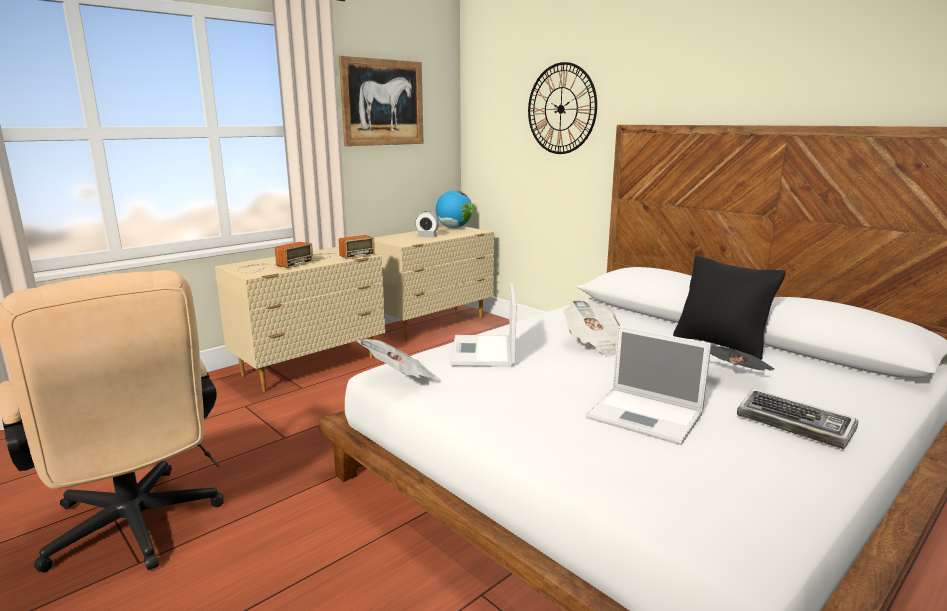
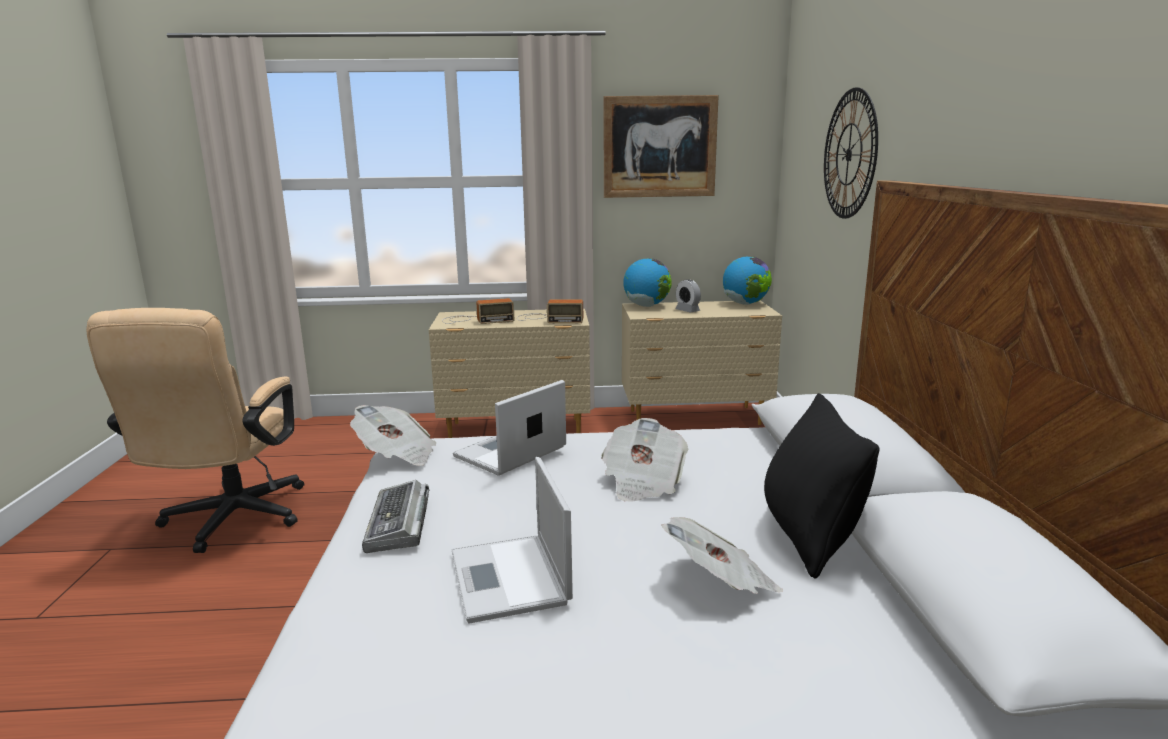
camera: 40 degrees right, 0 degrees up
keyboard [737,388,858,449] -> keyboard moved to [362,480,430,553]
none -> globe [623,258,672,307]

